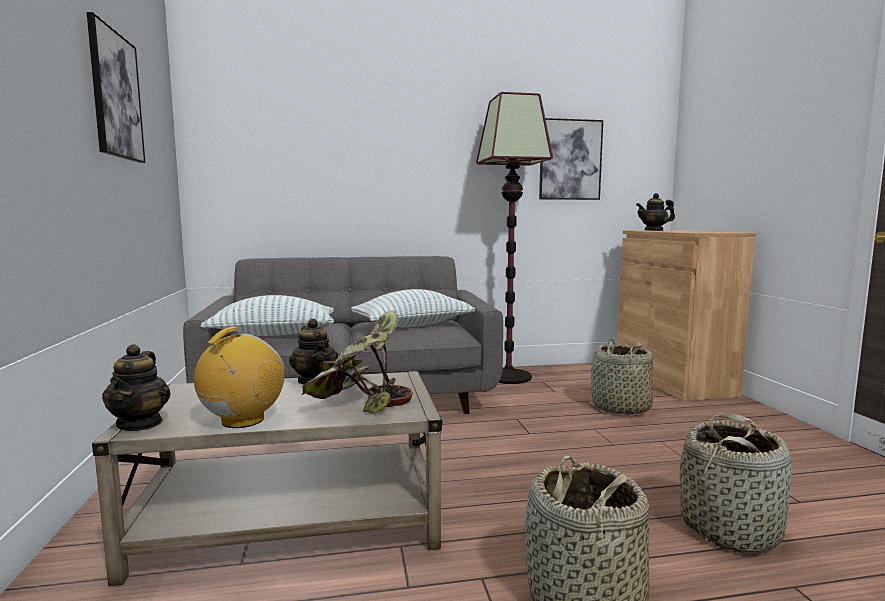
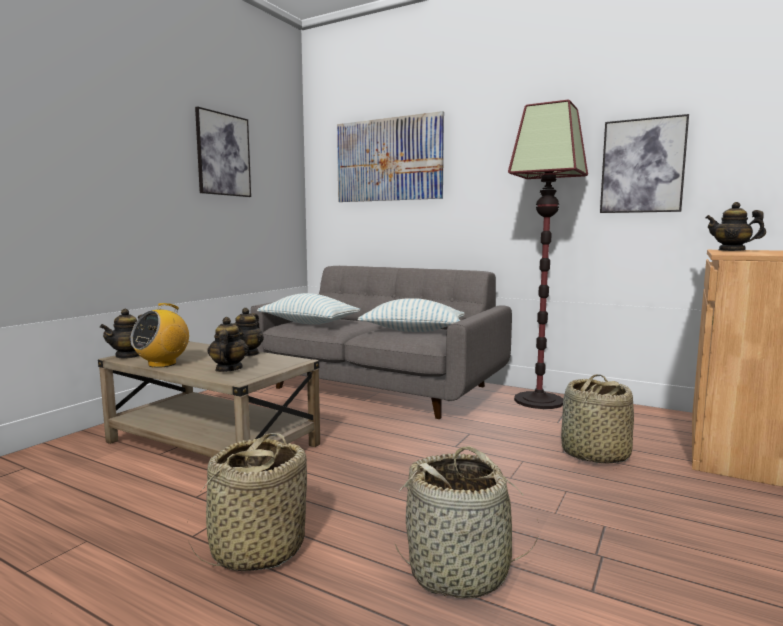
camera: 40 degrees right, 0 degrees up
radio [194,326,285,428] -> radio turned 150 degrees clockwise [130,303,189,368]
potted plant [302,310,413,414] -> teapot [208,317,249,372]
none -> picture [337,111,444,202]

